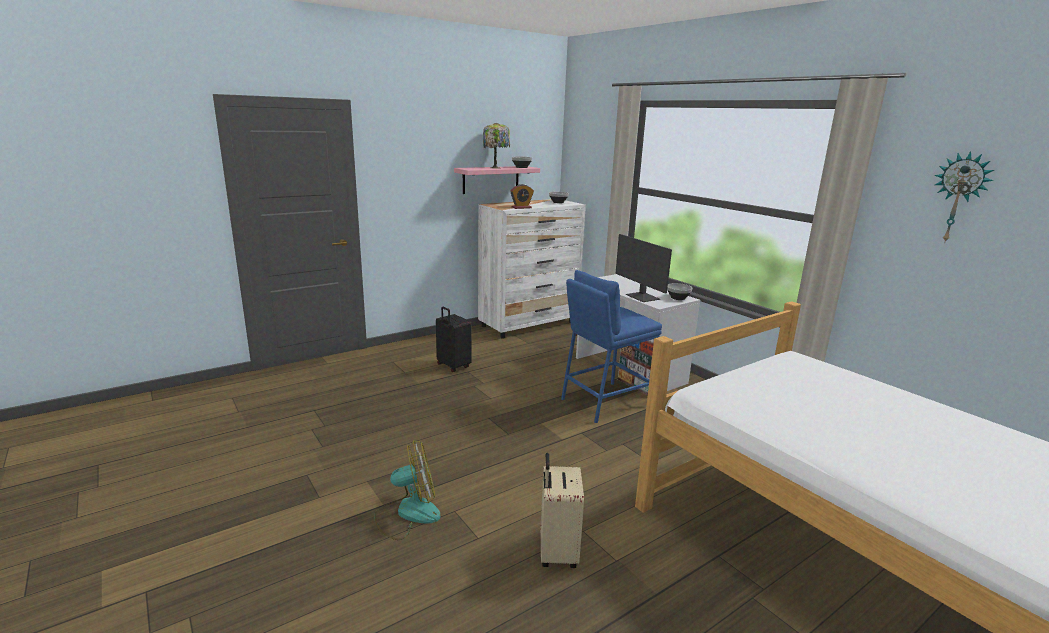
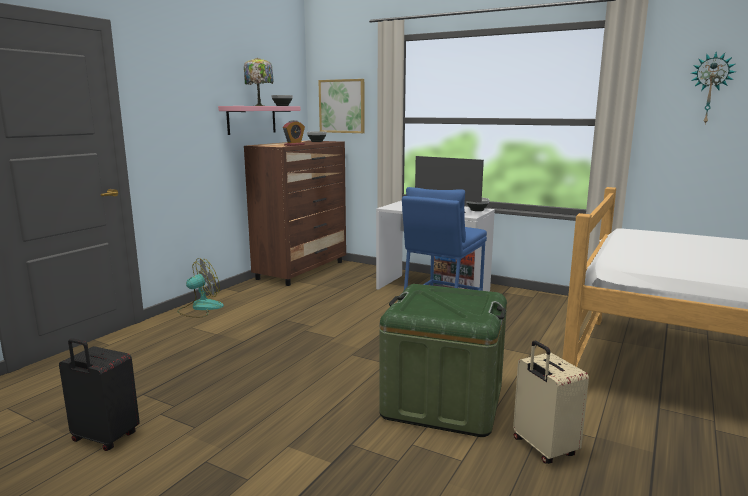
camera: 25 degrees left, 5 degrees down
fan [374,440,441,540] -> fan moved to [177,258,224,317]
black suitcase [436,307,472,372] -> black suitcase moved to [59,338,140,451]
white dresser [478,199,586,338] -> brown dresser [244,140,346,286]
none -> picture [318,79,365,133]
none -> green storage box [379,284,507,437]

